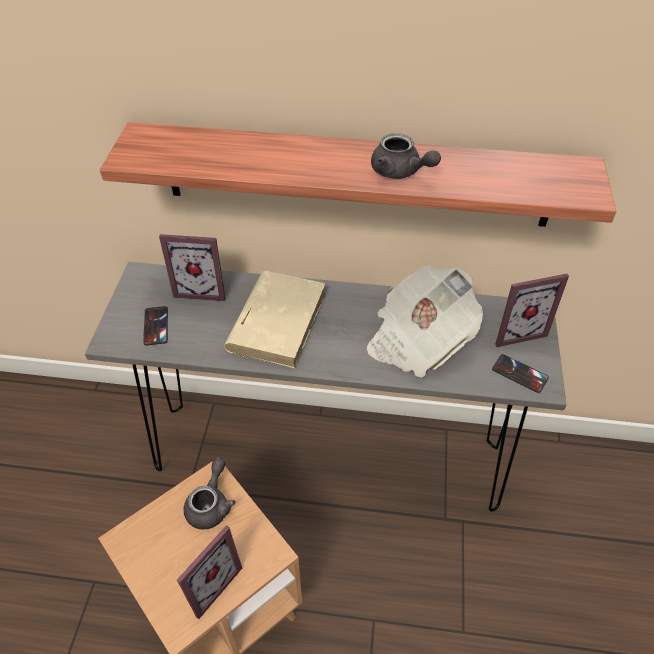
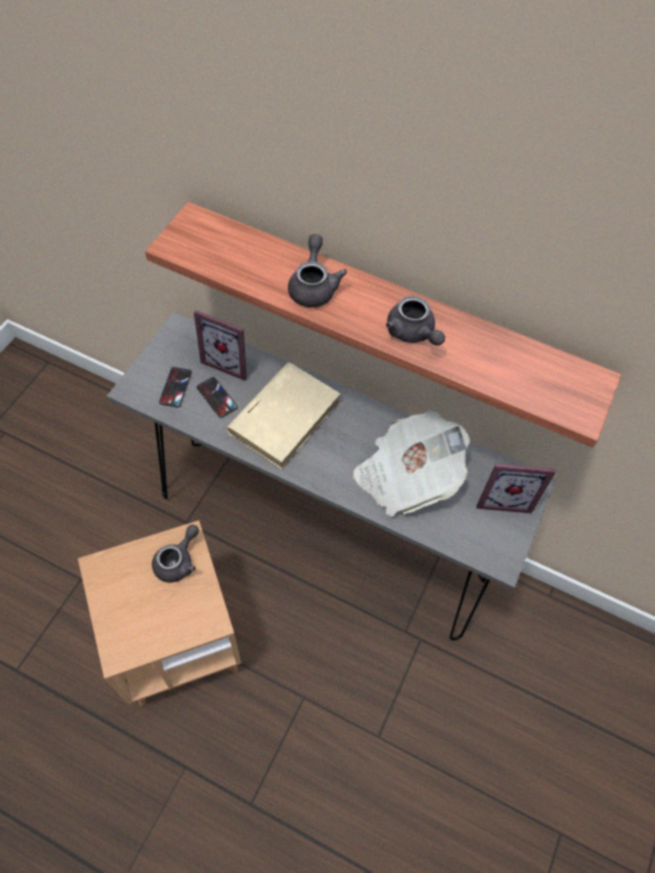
camera: 15 degrees right, 10 degrees up
picture frame [177,525,242,619] -> none
phone [492,354,549,393] -> phone moved to [197,377,238,418]
none -> grey teapot [288,234,347,308]

